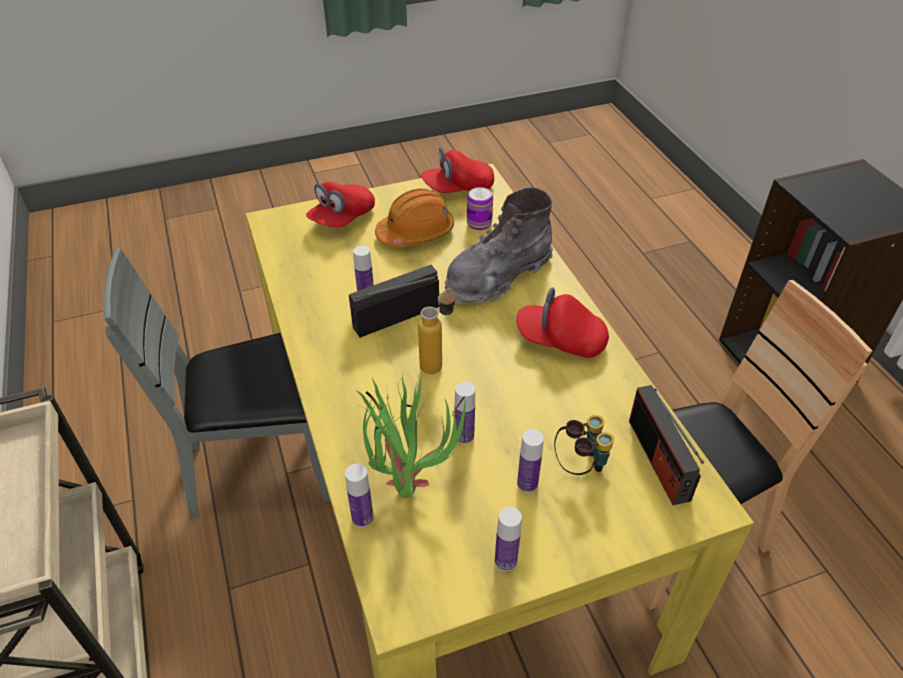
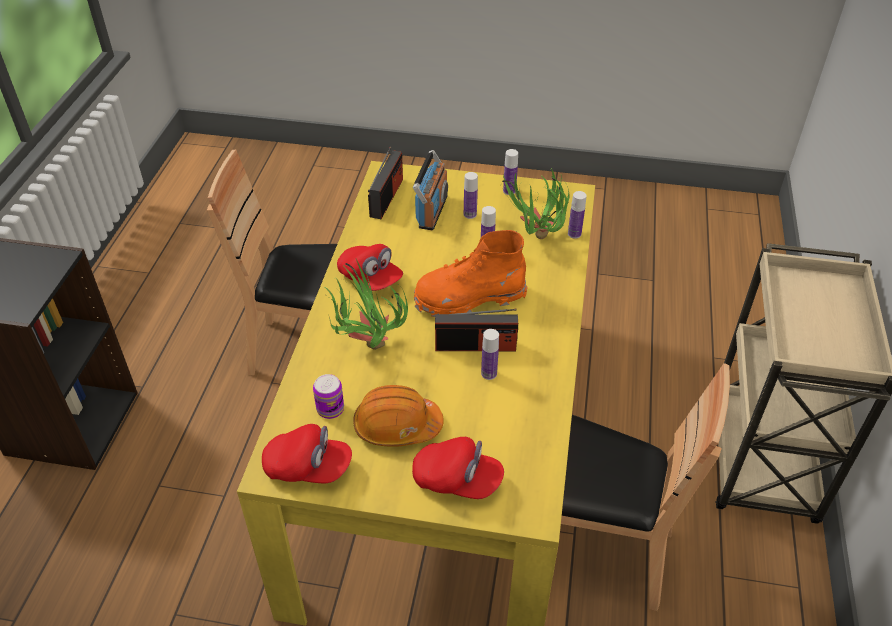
camera: 150 degrees left, 0 degrees up
grey chair [104,248,330,519] -> brown chair [561,363,730,611]
red cap [306,182,375,227] -> red cap turned 45 degrees clockwise [412,437,504,499]
bottle [418,288,455,374] -> orange boot [414,230,528,317]
grey boot [444,187,553,305] -> potted plant [325,259,408,350]
binoculars [554,415,614,475] -> radio [413,150,448,230]

